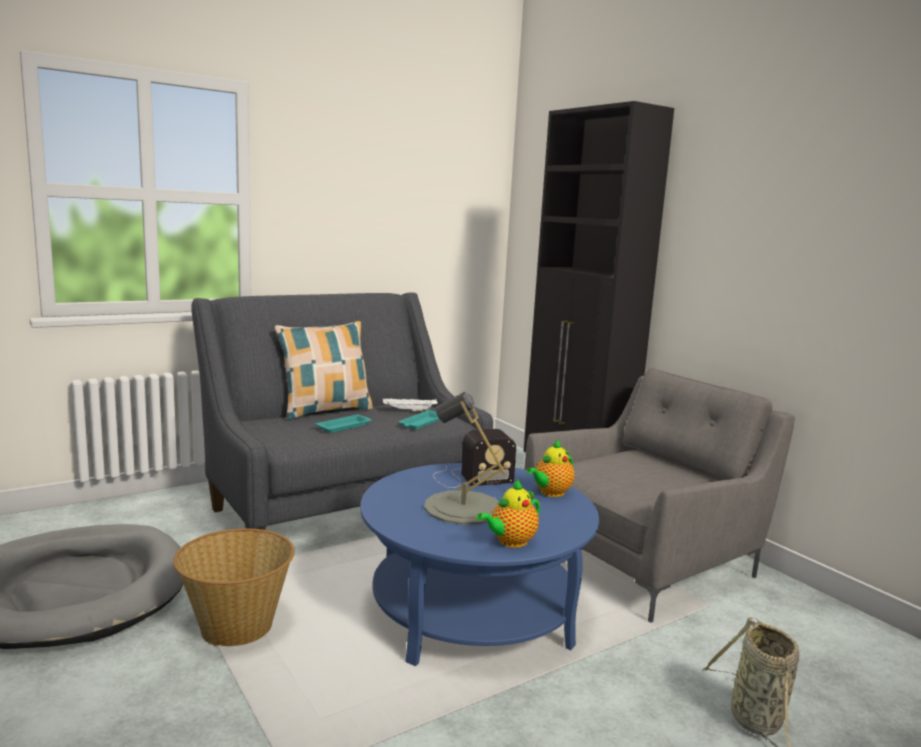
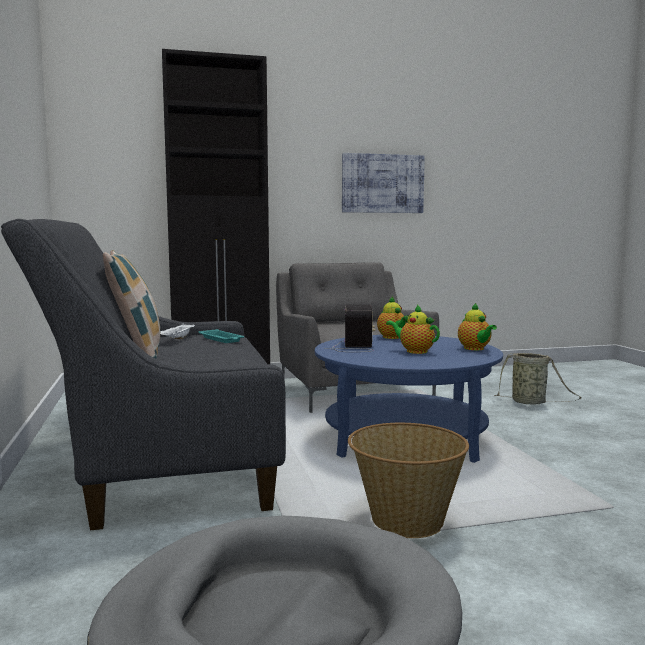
camera: 70 degrees left, 5 degrees down
turquoise tray [315,415,372,433] -> none
grey table lamp [424,392,506,525] -> teapot [386,305,440,354]
none -> picture [342,153,425,213]

